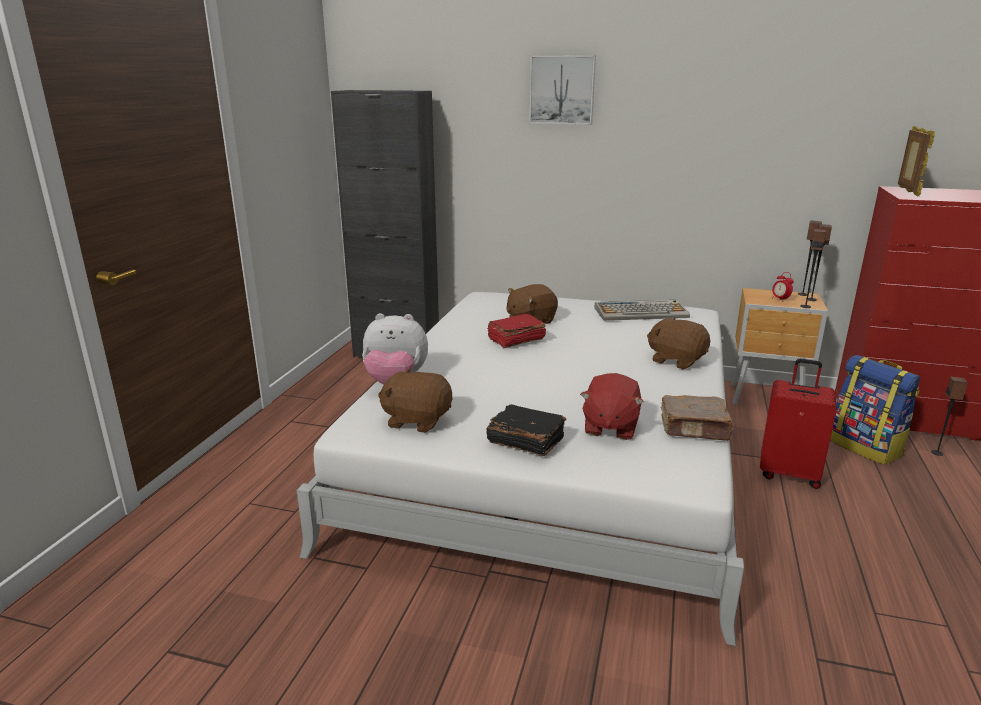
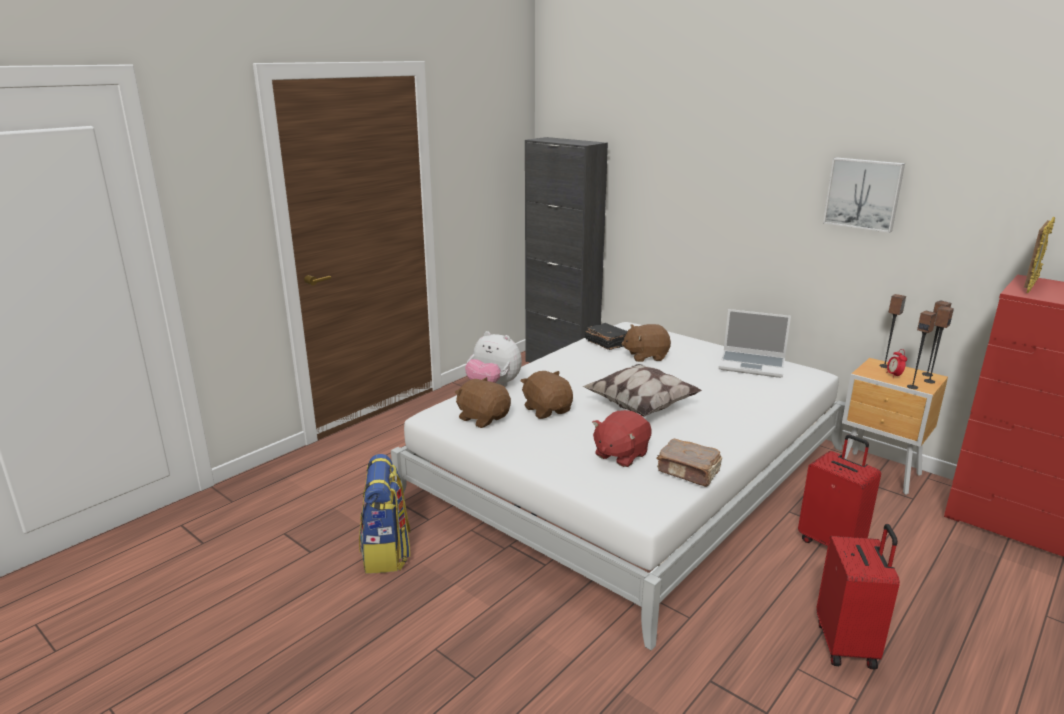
camera: 25 degrees right, 0 degrees up
red book [487,314,546,348] -> none
black book [487,404,566,456] -> black book moved to [585,323,628,350]
picture [529,55,596,125] -> picture moved to [823,157,905,233]
keyboard [594,300,690,321] -> laptop [719,309,791,378]
brown plush toy [647,317,710,369] -> brown plush toy moved to [520,371,573,419]
backpack [830,355,920,465] -> backpack moved to [359,454,411,574]
speaker [931,376,968,456] -> speaker moved to [879,294,906,368]
none -> pillow [582,364,702,416]
none -> red suitcase [816,524,900,669]

